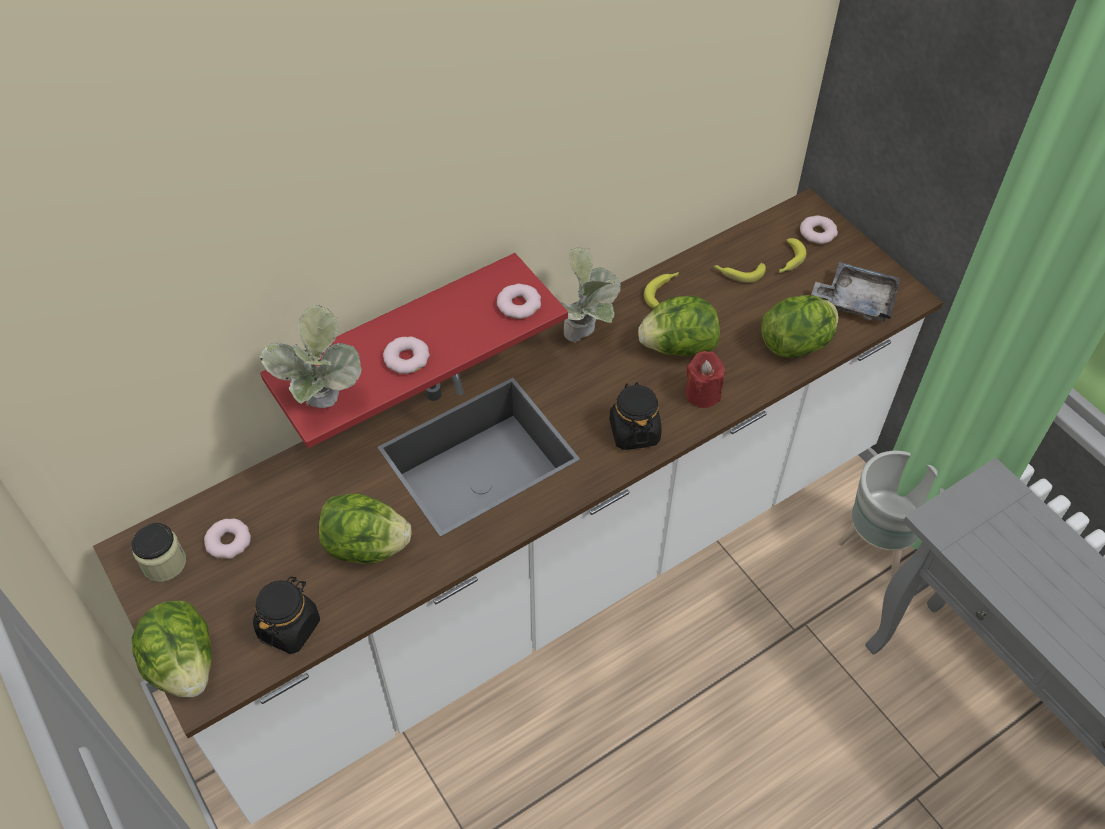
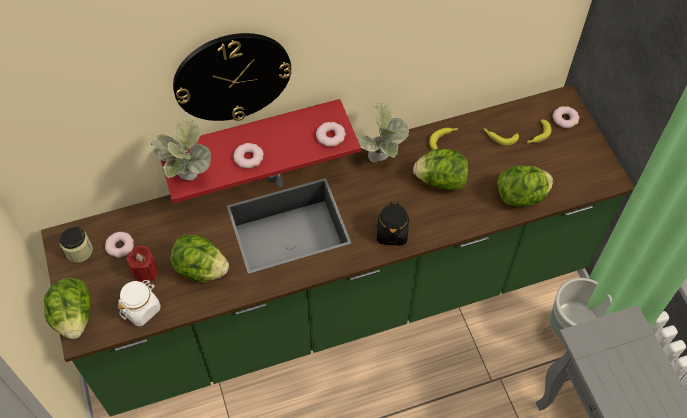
camera: 15 degrees right, 5 degrees up
white counter [93,189,943,825] -> green counter [41,85,635,417]
black jar [253,577,320,654] -> white jar [118,280,160,326]
red candle [685,351,725,408] -> red candle moved to [127,245,158,283]
grey tray [811,262,901,322] -> none
none -> wall clock [173,33,292,121]

